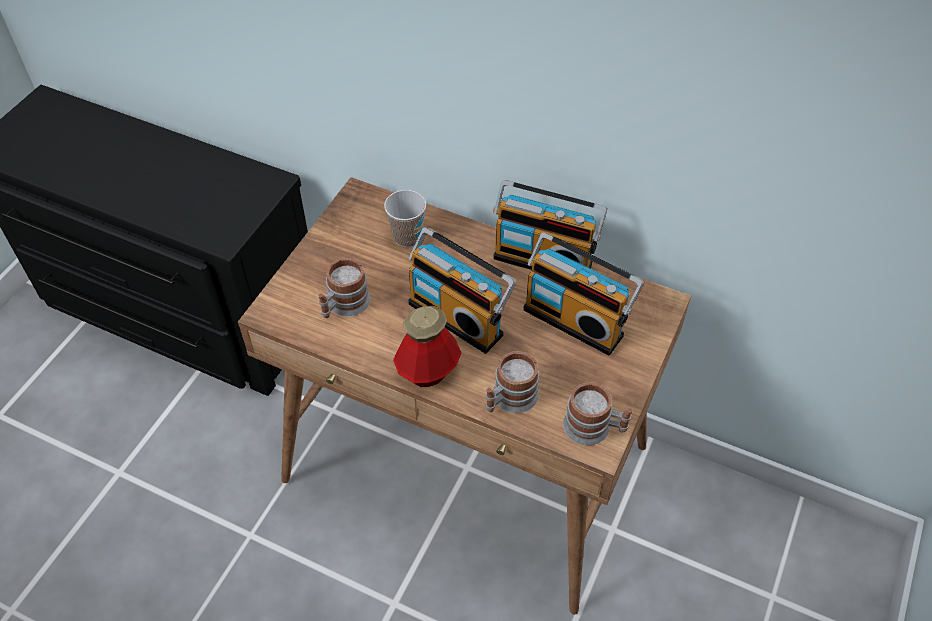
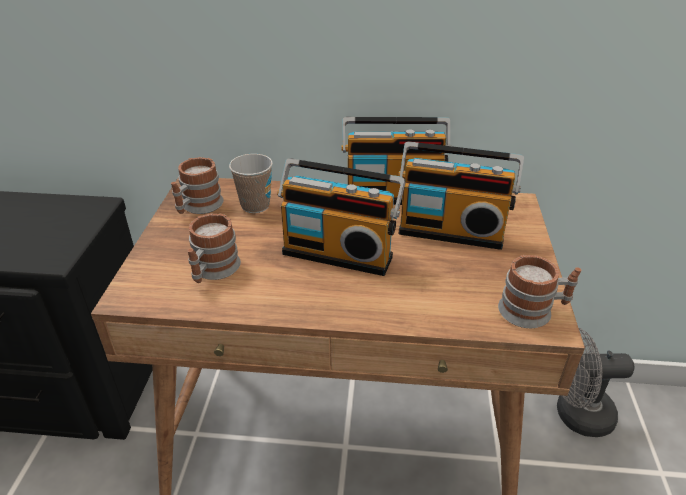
camera: 20 degrees left, 15 degrees down
bottle [393,306,462,387] -> none
mug [485,351,539,413] -> mug moved to [171,157,224,214]
none -> grey fan [557,328,634,437]

